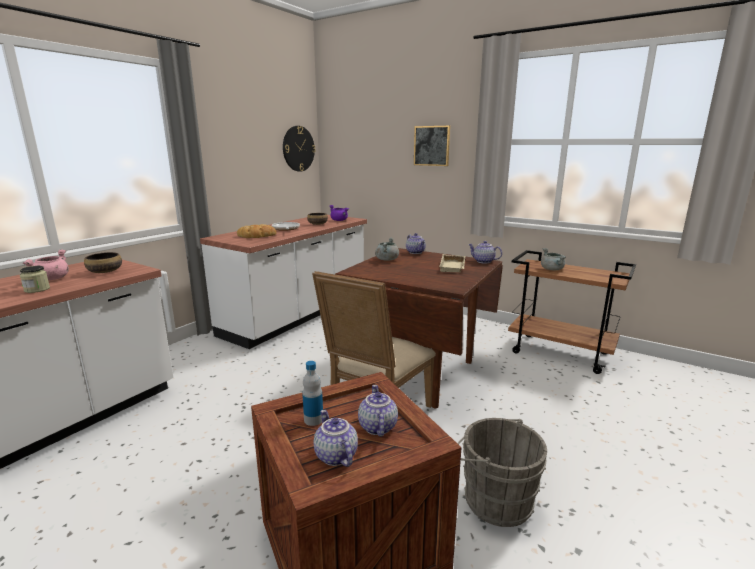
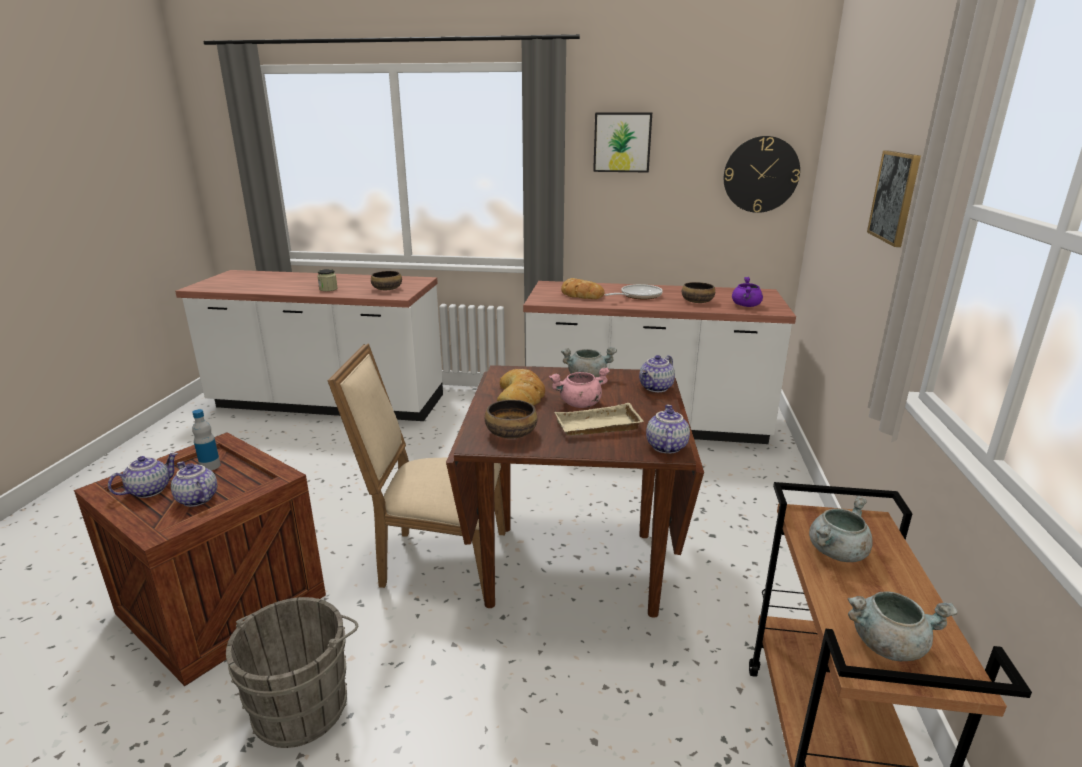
camera: 65 degrees right, 5 degrees up
pink cooking pot [23,250,69,280] -> pink cooking pot moved to [549,367,610,408]
teapot [358,385,398,437] -> teapot turned 105 degrees counterclockwise [171,461,217,507]
none -> bowl [485,400,537,439]
none -> bread [497,369,545,406]
none -> picture [593,113,652,173]
none -> grey cooking pot [848,592,958,661]

